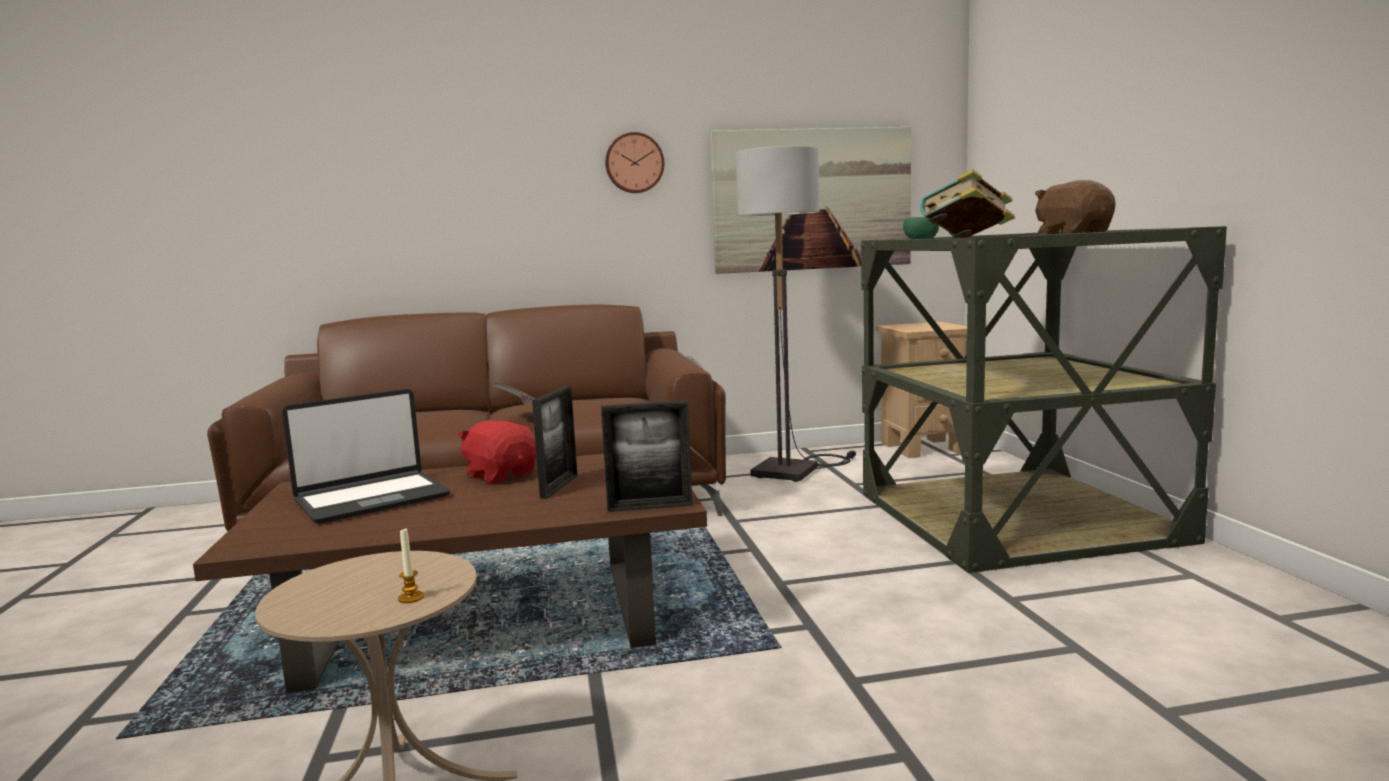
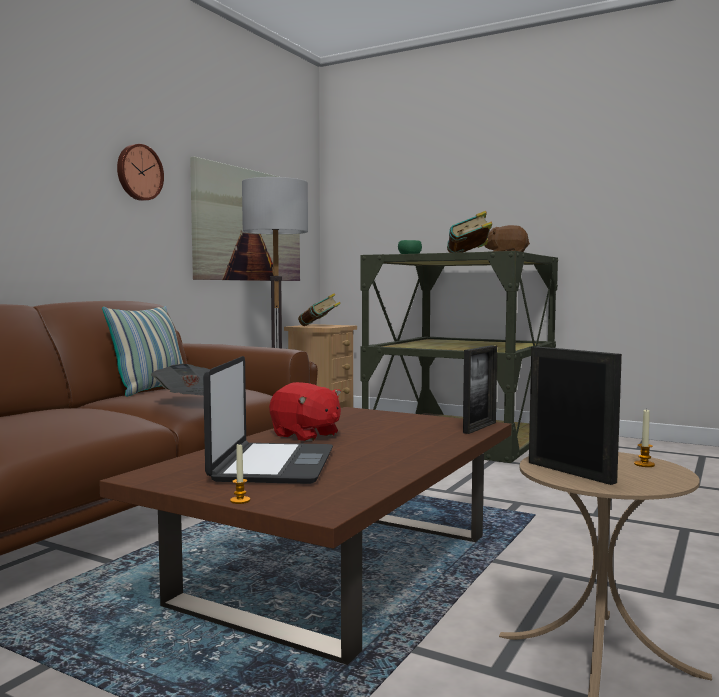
camera: 50 degrees left, 5 degrees down
red plush toy [457,420,536,484] -> red plush toy turned 135 degrees counterclockwise [269,382,341,442]
picture frame [532,386,578,499] -> picture frame moved to [529,346,622,485]
none -> pillow [102,306,183,397]
none -> candle [230,443,250,504]
none -> book [298,293,341,326]

